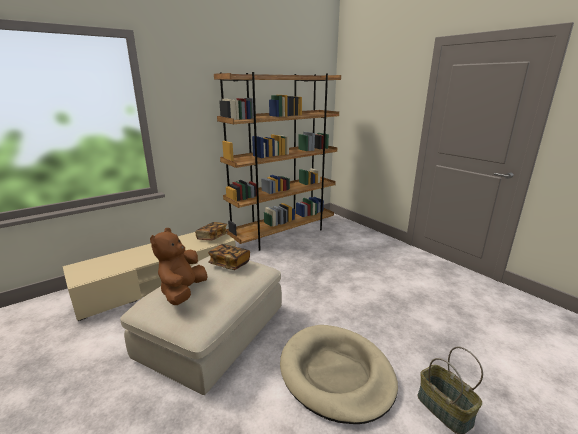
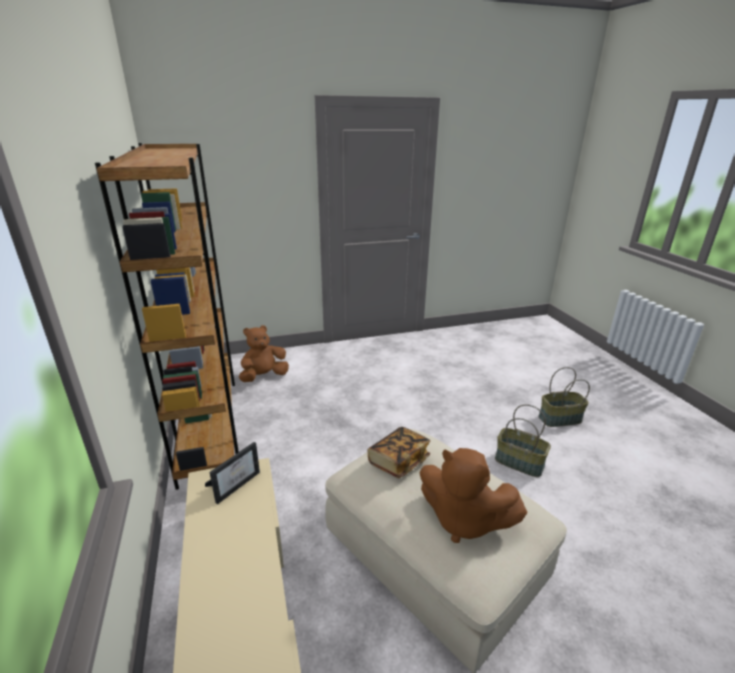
camera: 70 degrees left, 5 degrees up
book [195,222,228,241] -> picture frame [205,442,260,504]
beige dog bed [280,325,398,424] -> basket [495,404,551,477]
none -> brown plush toy [239,325,289,382]

